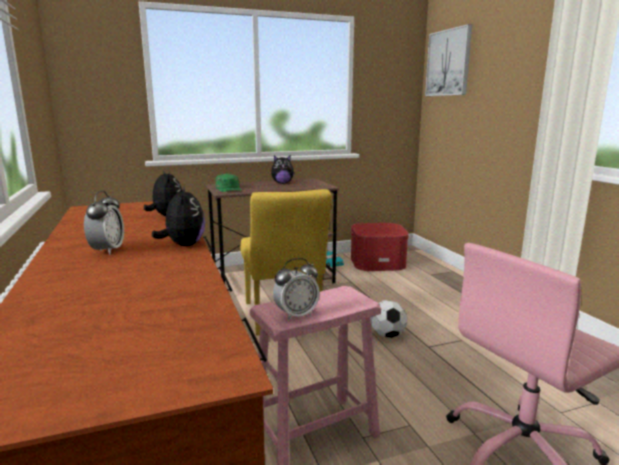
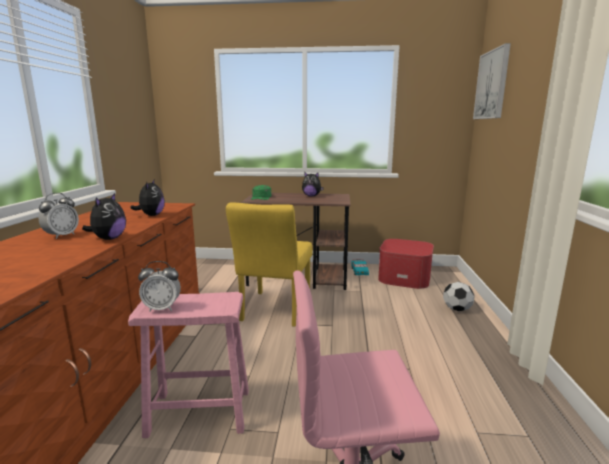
camera: 25 degrees right, 0 degrees up
football [370,300,407,338] -> football moved to [443,282,475,311]

